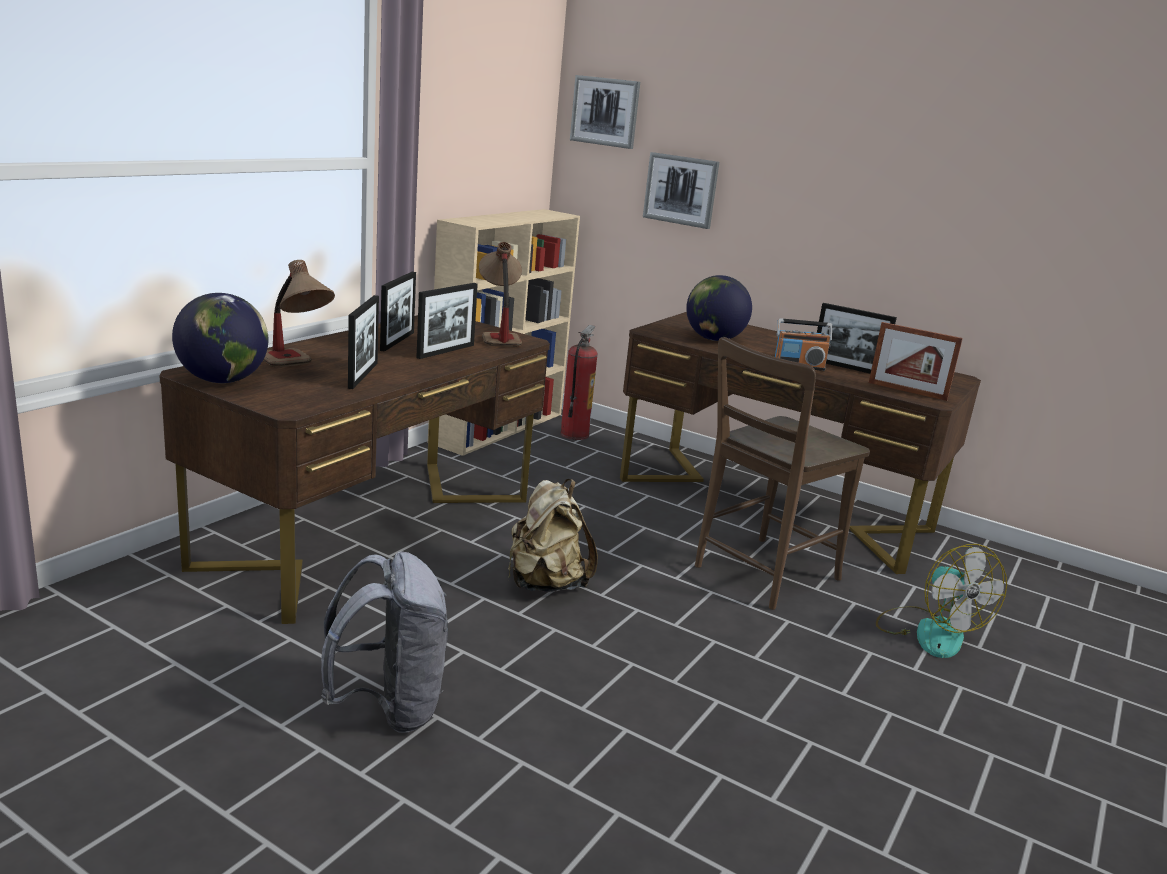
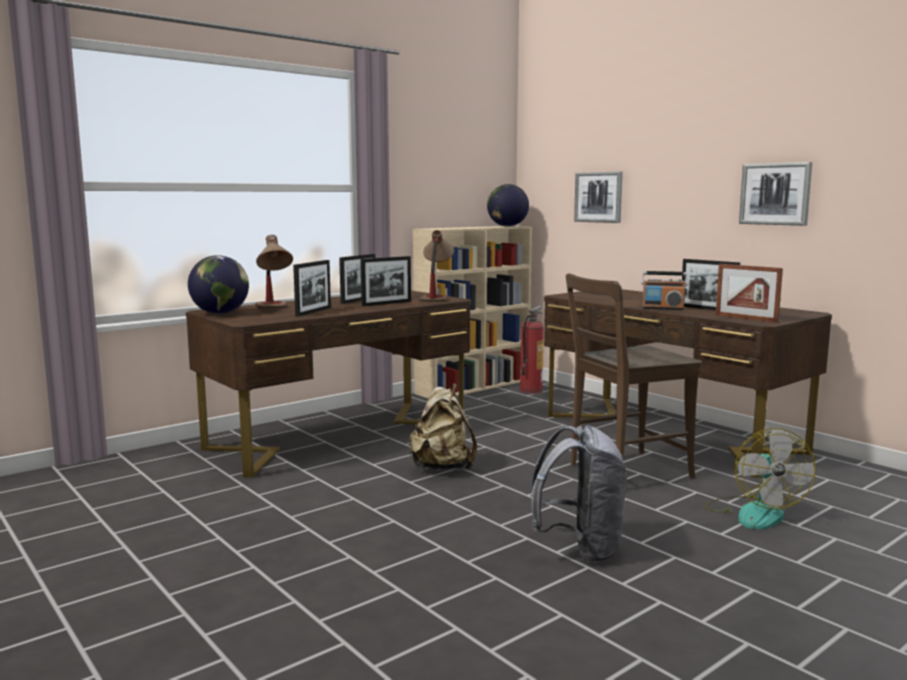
camera: 20 degrees right, 10 degrees down
grey backpack [321,552,448,733] -> grey backpack moved to [532,425,627,563]
picture [570,75,640,149] -> picture moved to [739,162,812,226]
globe [686,275,752,341] -> globe moved to [487,184,529,227]

